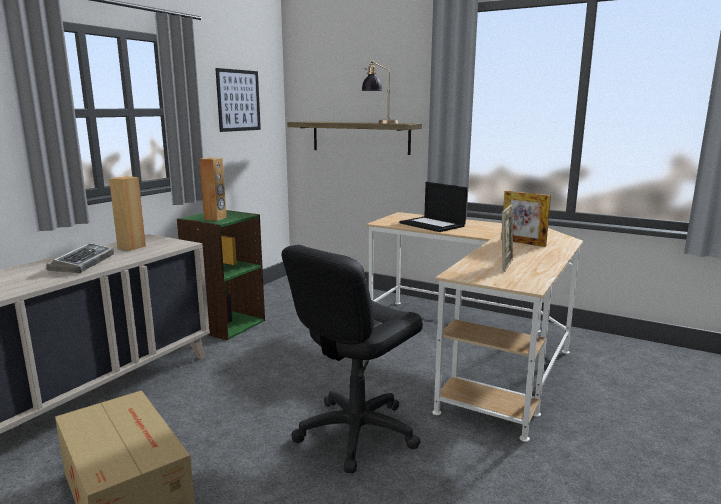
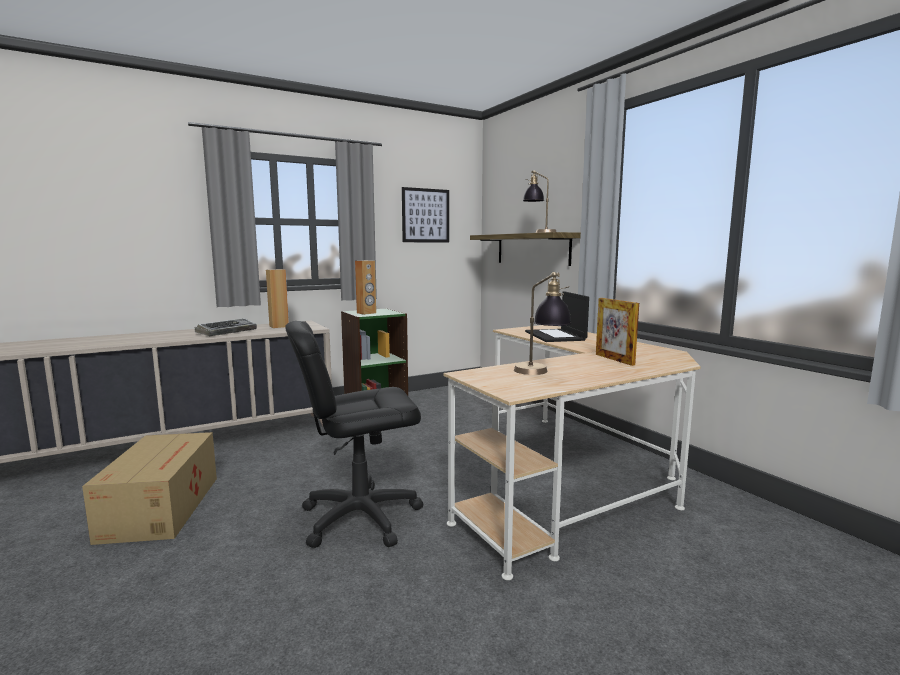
camera: 30 degrees right, 5 degrees down
picture frame [502,205,514,272] -> table lamp [514,272,572,375]

